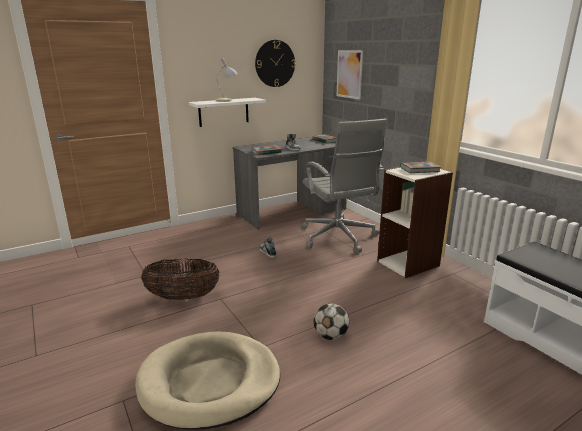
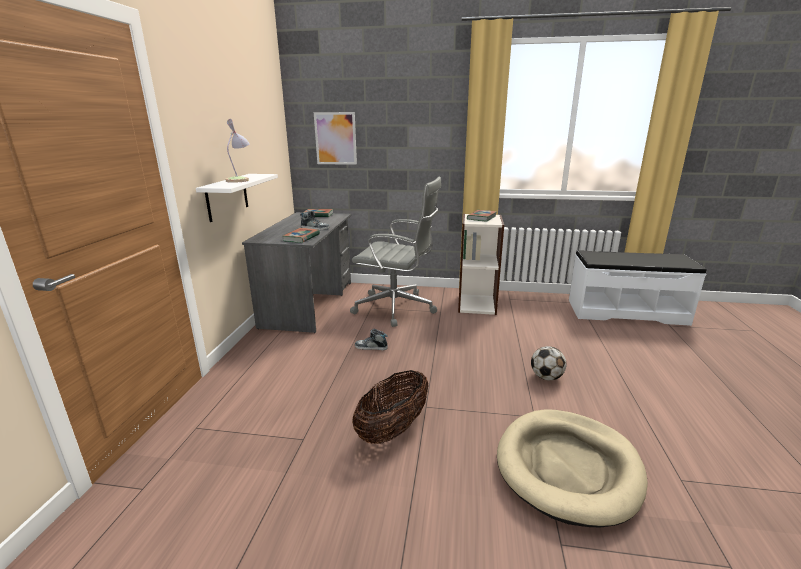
camera: 50 degrees left, 0 degrees up
wall clock [255,40,296,87] -> none

